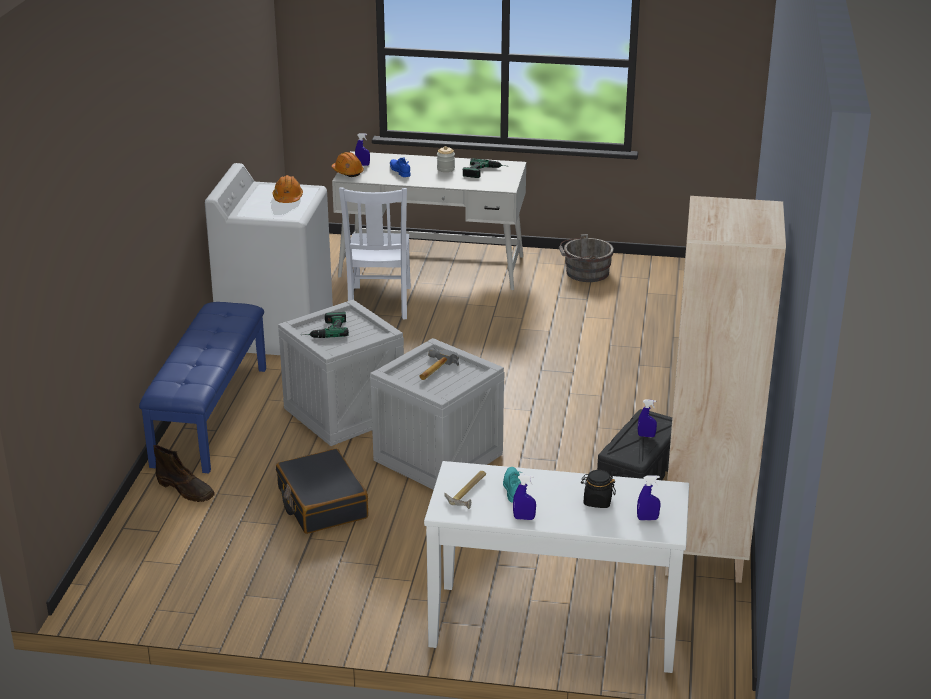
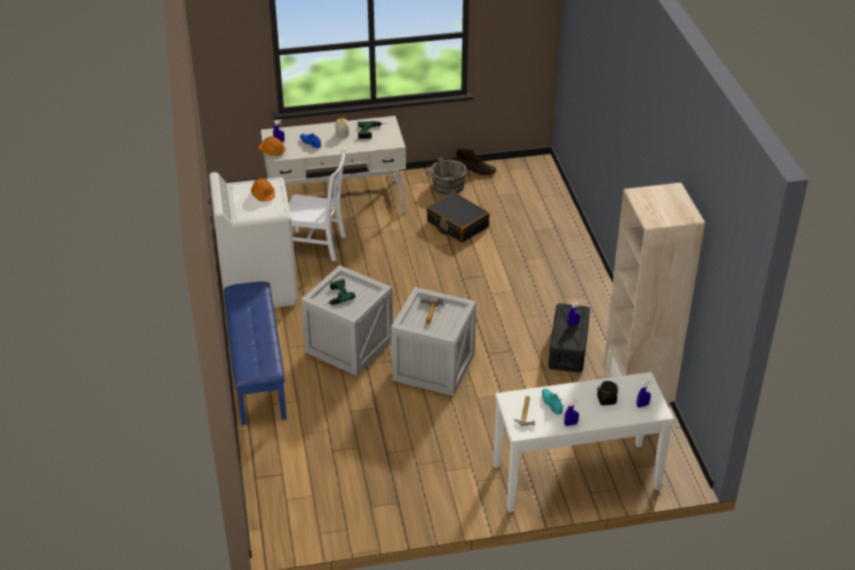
camera: 20 degrees left, 10 degrees up
brown boot [153,445,215,502] -> brown boot moved to [456,149,496,175]
black suitcase [276,449,368,534] -> black suitcase moved to [426,192,490,243]
white chair [339,187,411,320] -> white chair turned 60 degrees counterclockwise [289,148,346,262]

